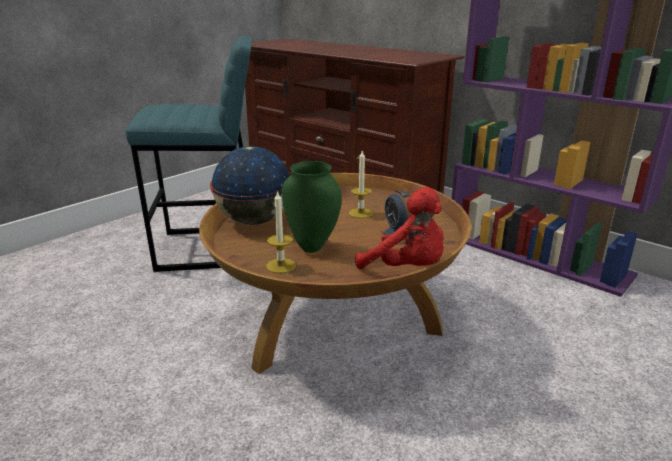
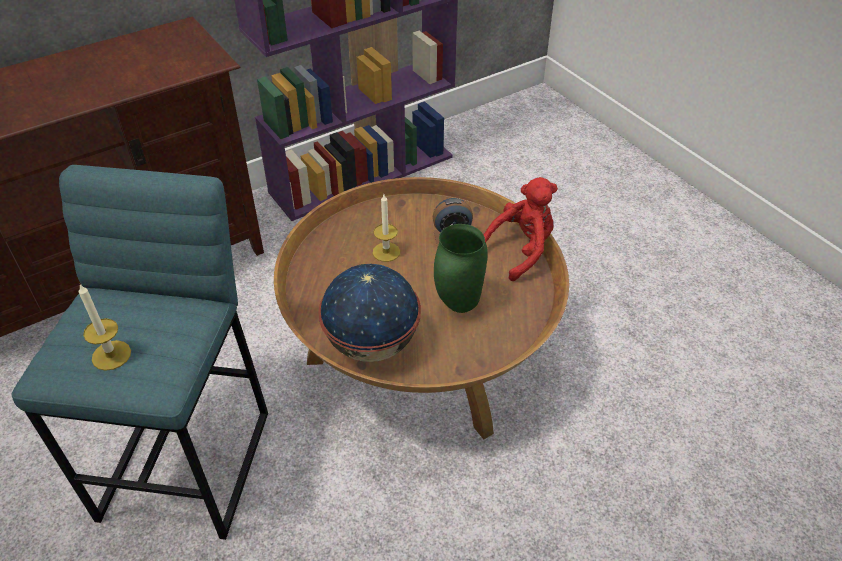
camera: 75 degrees left, 20 degrees up
candle [266,190,296,273] -> candle moved to [79,283,131,371]

